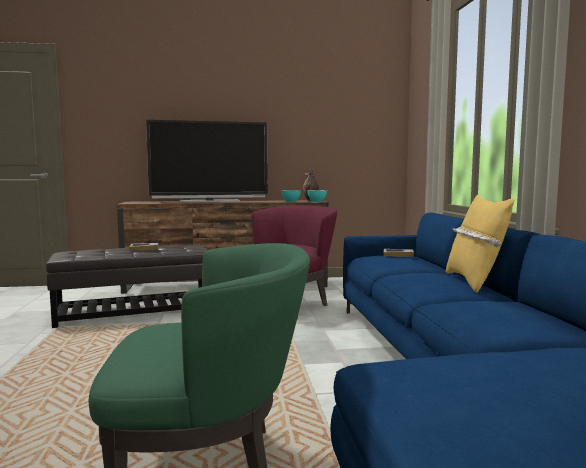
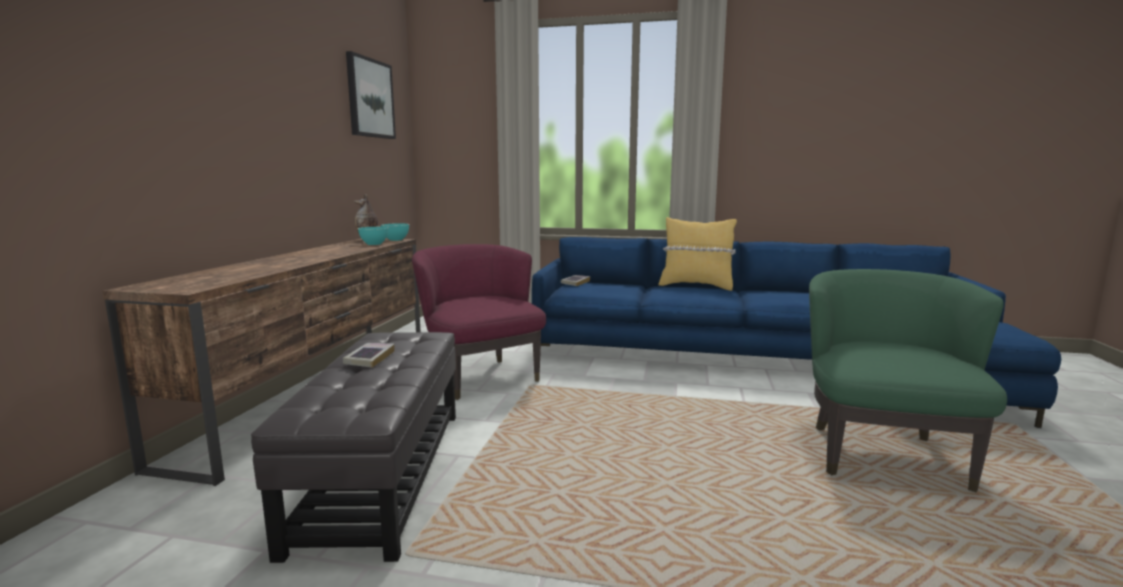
camera: 70 degrees left, 5 degrees up
television [146,120,268,203] -> none
none -> picture [346,51,396,139]

